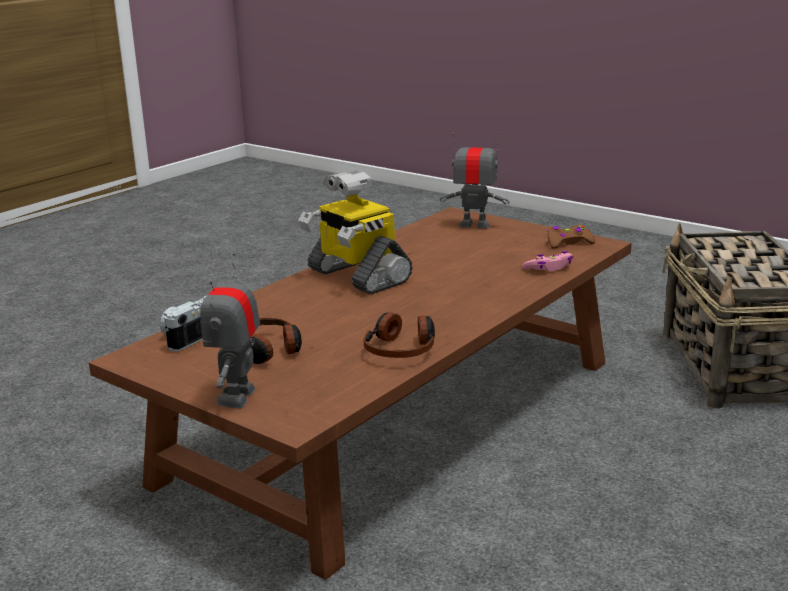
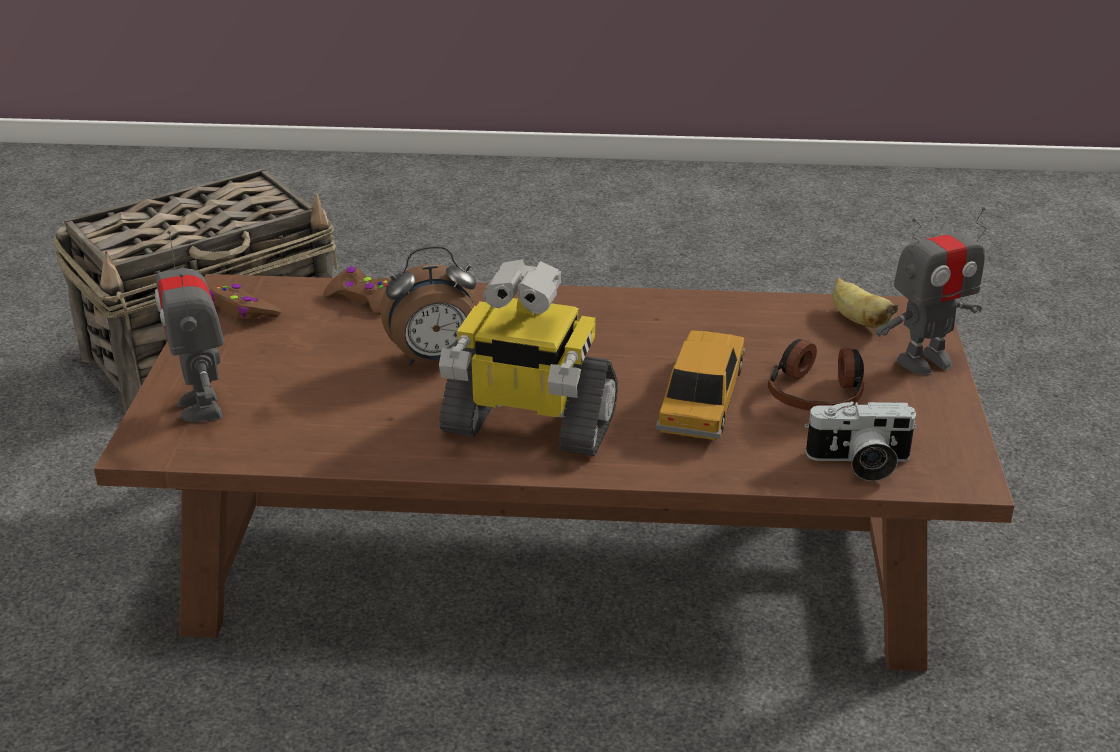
camera: 125 degrees left, 10 degrees up
toy robot [299,170,412,294] -> toy robot turned 90 degrees clockwise [439,259,618,456]
headphones [364,312,435,358] -> none
pink game controller [522,251,573,271] -> brown game controller [323,267,391,315]
none -> alarm clock [380,246,477,366]
none -> toy car [656,331,745,440]
none -> banana [832,278,898,327]

